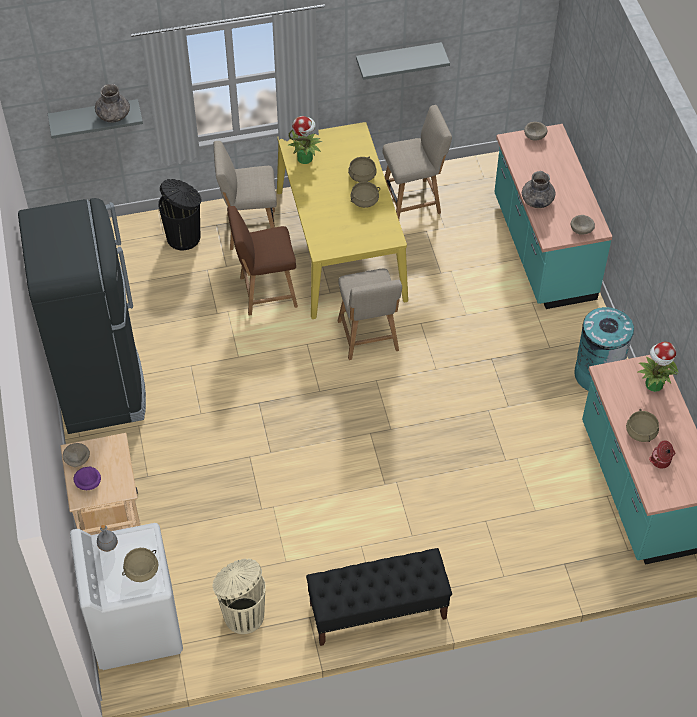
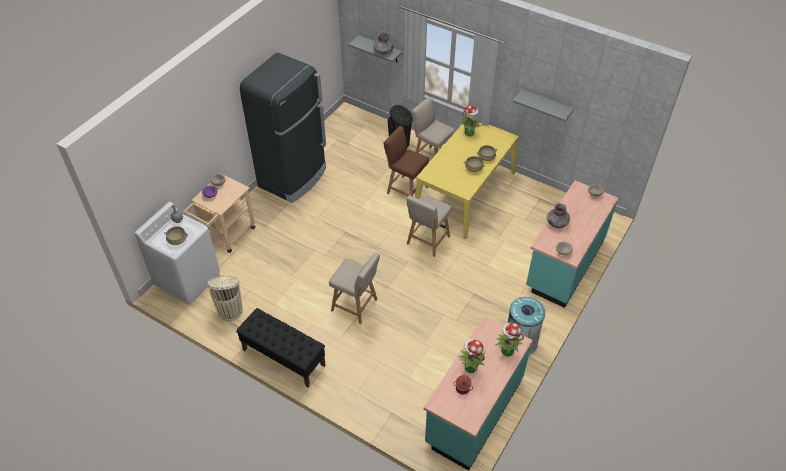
camera: 45 degrees right, 5 degrees down
beige chair [382,105,452,219] -> beige chair moved to [329,252,380,324]
beige cooking pot [626,409,659,442] -> potted plant [458,339,486,373]

